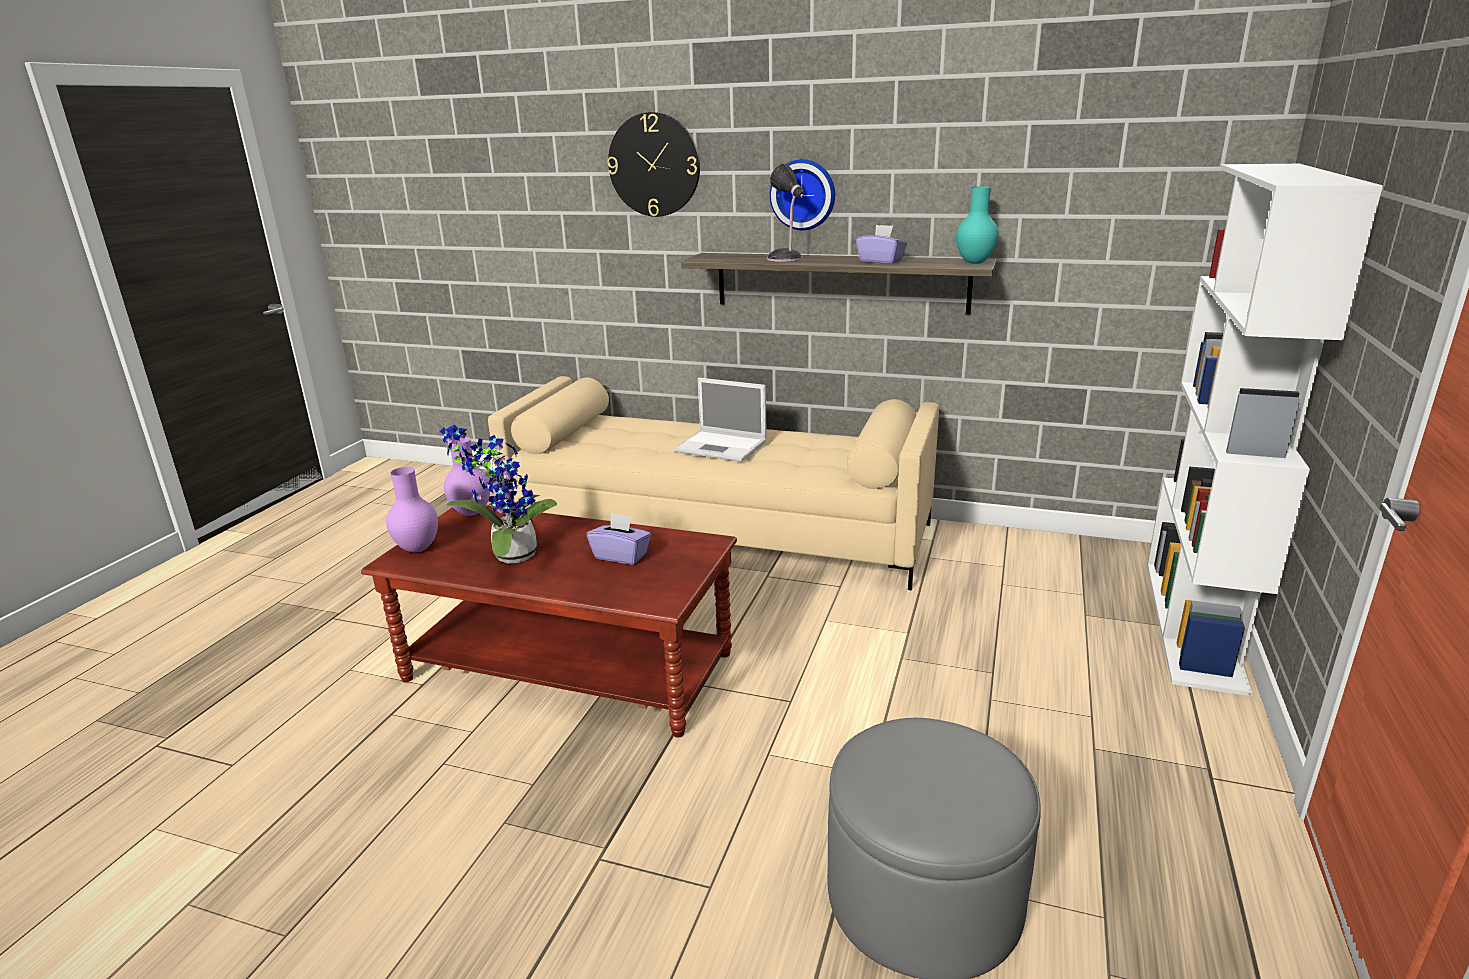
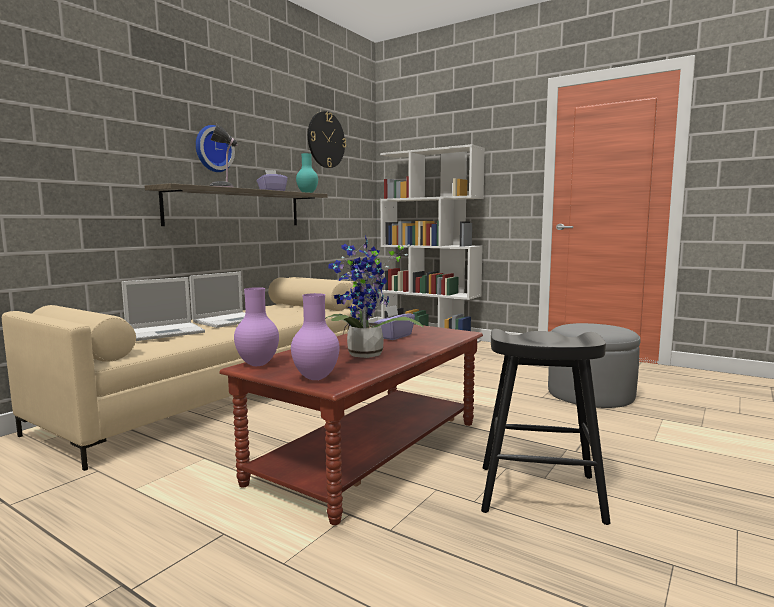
camera: 75 degrees left, 15 degrees down
wall clock [607,112,700,217] -> wall clock moved to [308,111,346,168]
none -> laptop [121,277,205,341]
none -> black stool [481,329,611,525]

